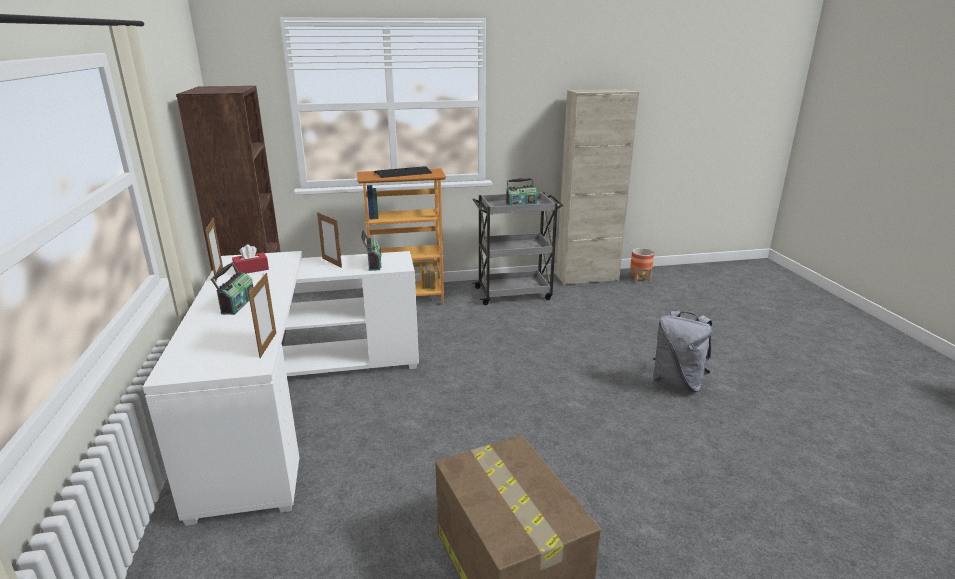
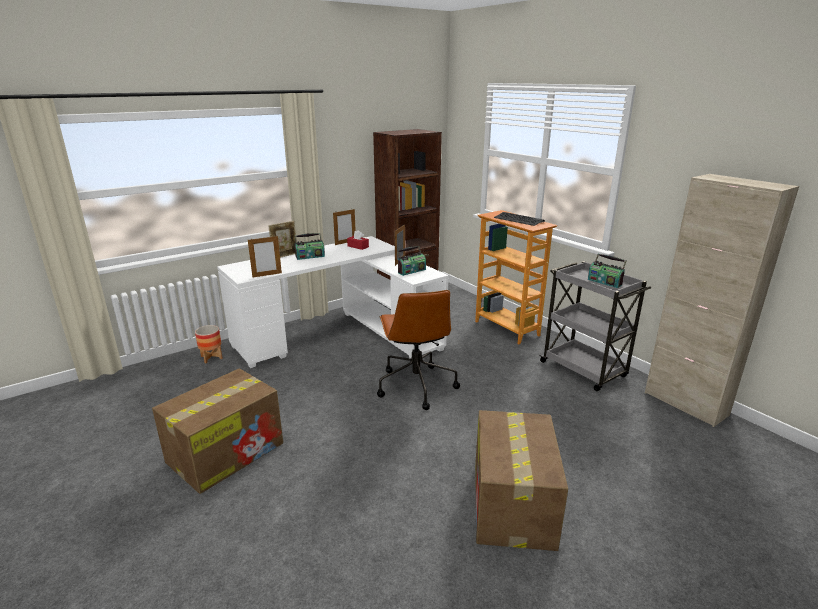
camera: 65 degrees right, 0 degrees up
planter [629,248,654,283] -> planter moved to [195,325,223,363]
grey backpack [653,310,712,392] -> cardboard box [475,410,568,551]
none -> picture frame [268,221,297,258]
none -> brown office chair [377,290,460,410]

